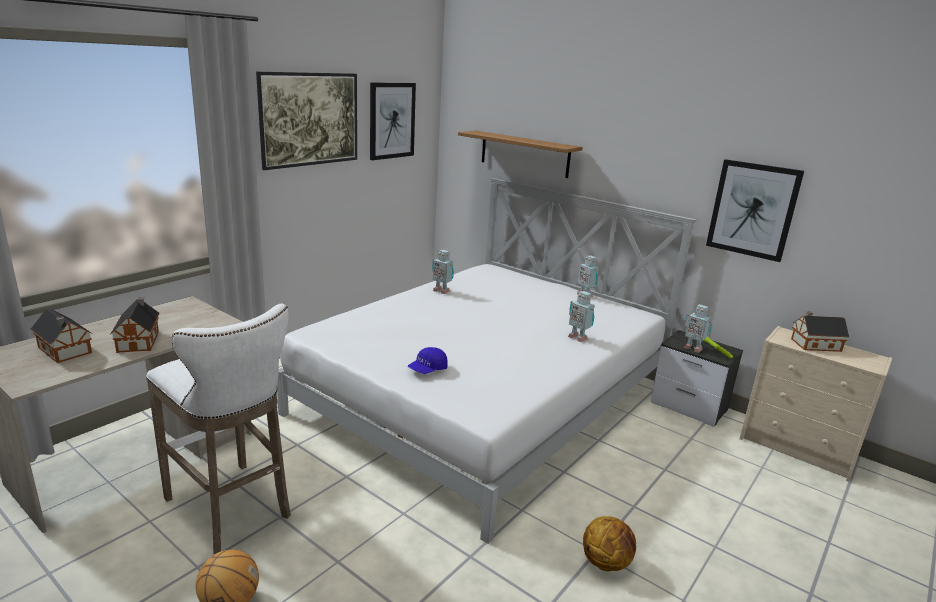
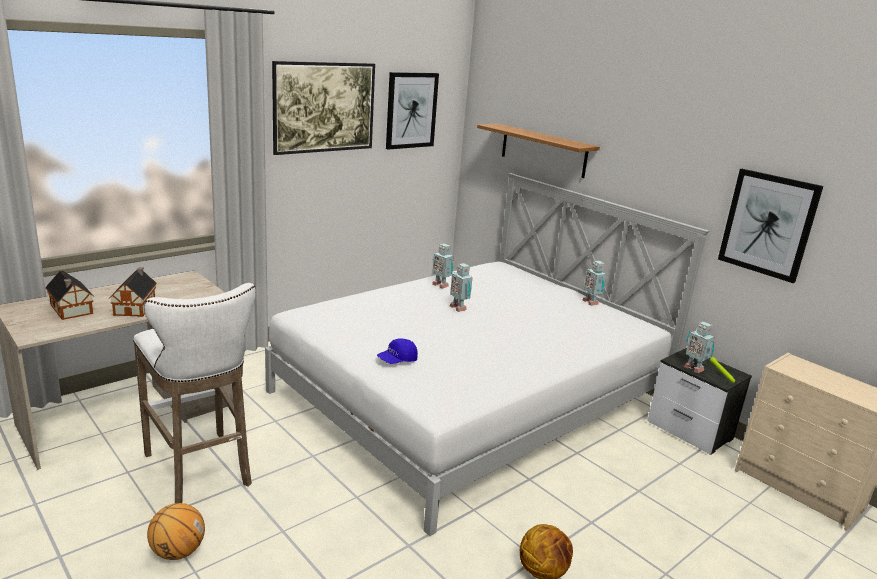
camera: 10 degrees right, 0 degrees up
toy robot [568,291,594,342] -> toy robot moved to [450,263,472,312]
toy house [791,311,849,352] -> none

